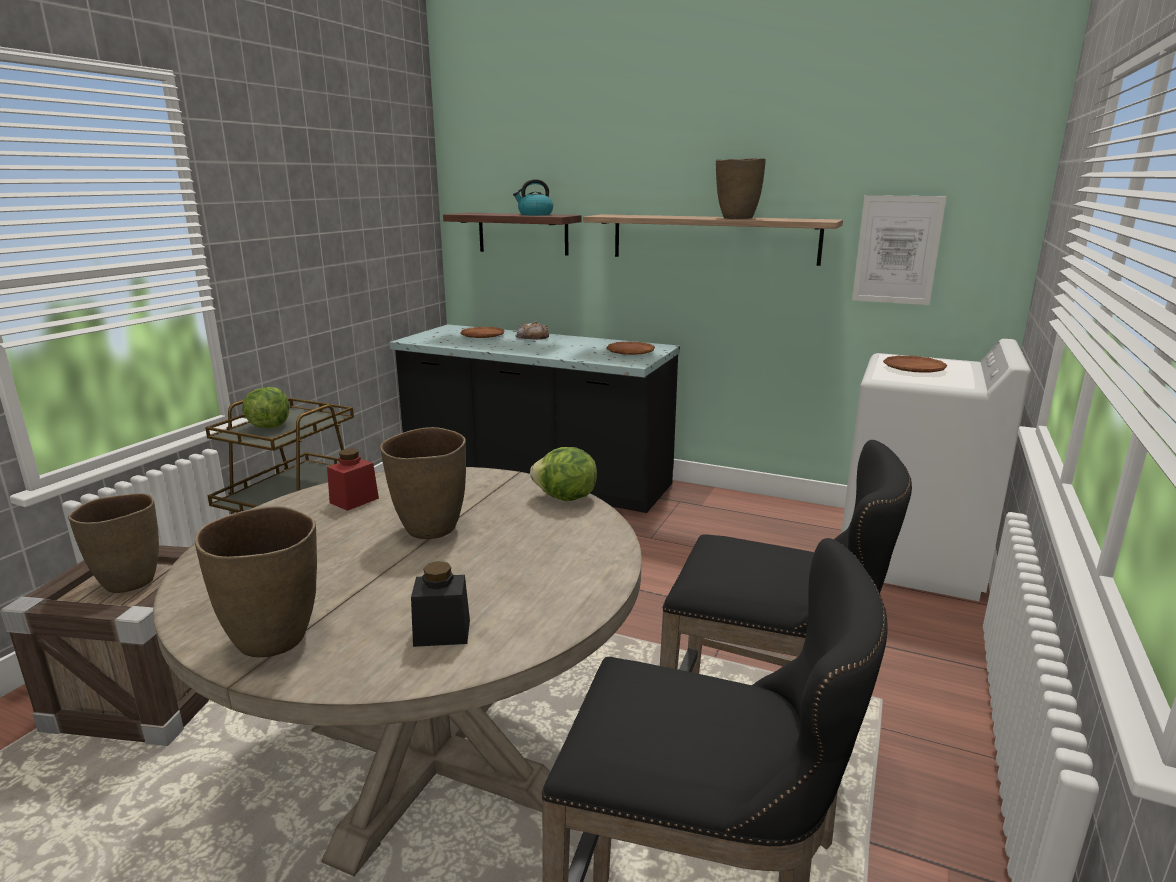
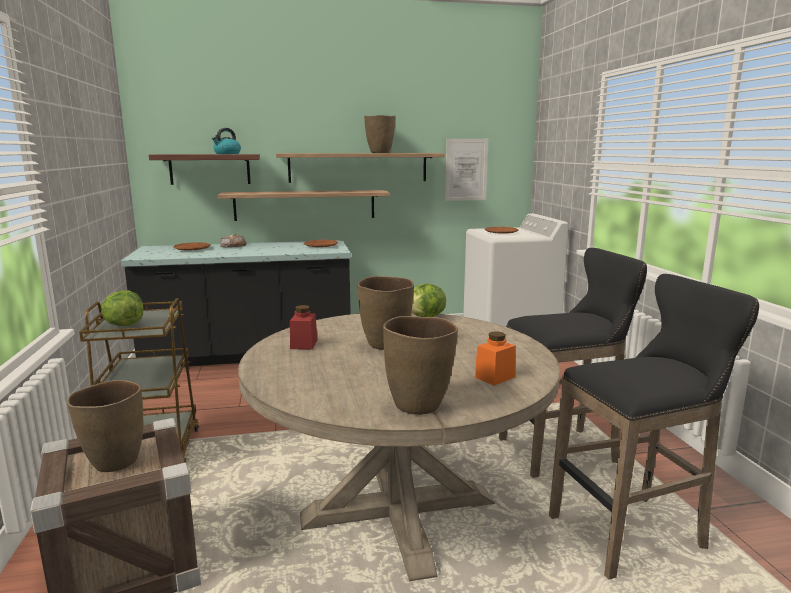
camera: 35 degrees left, 5 degrees down
black jar [411,561,470,647] -> orange jar [475,331,516,386]
none -> shelf [218,190,390,221]

